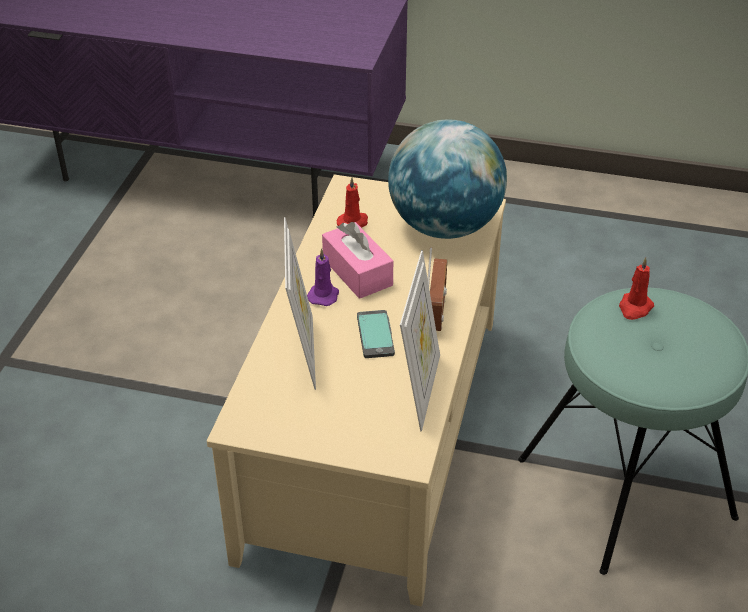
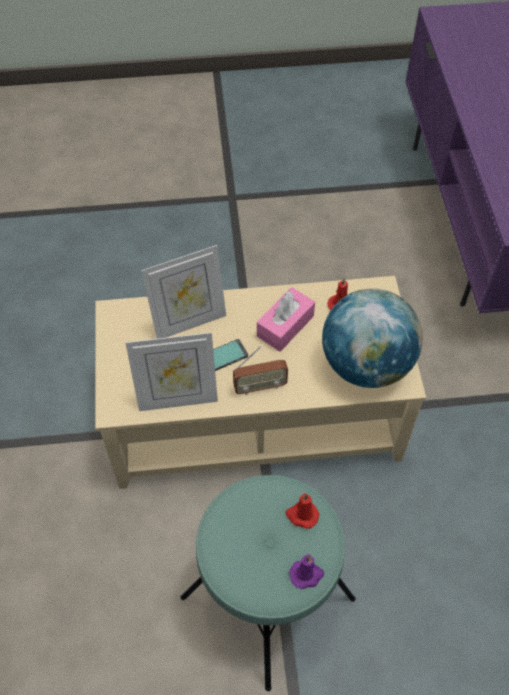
camera: 70 degrees right, 15 degrees up
purple candle [307,248,339,306] -> purple candle moved to [290,554,324,589]

